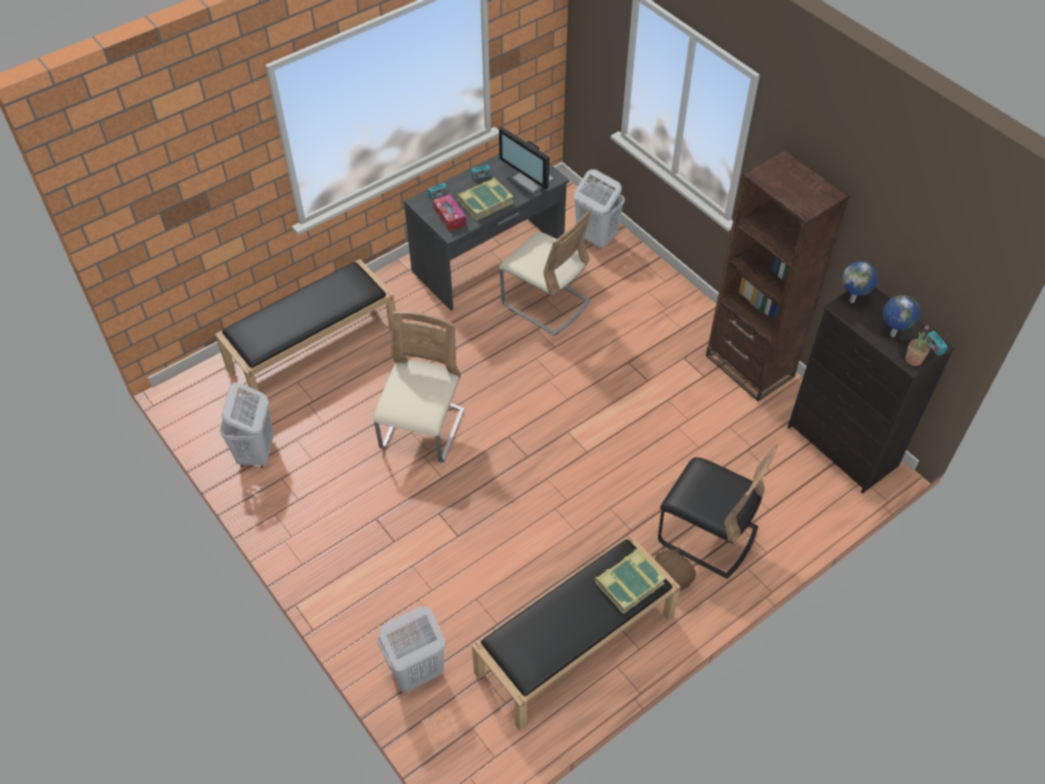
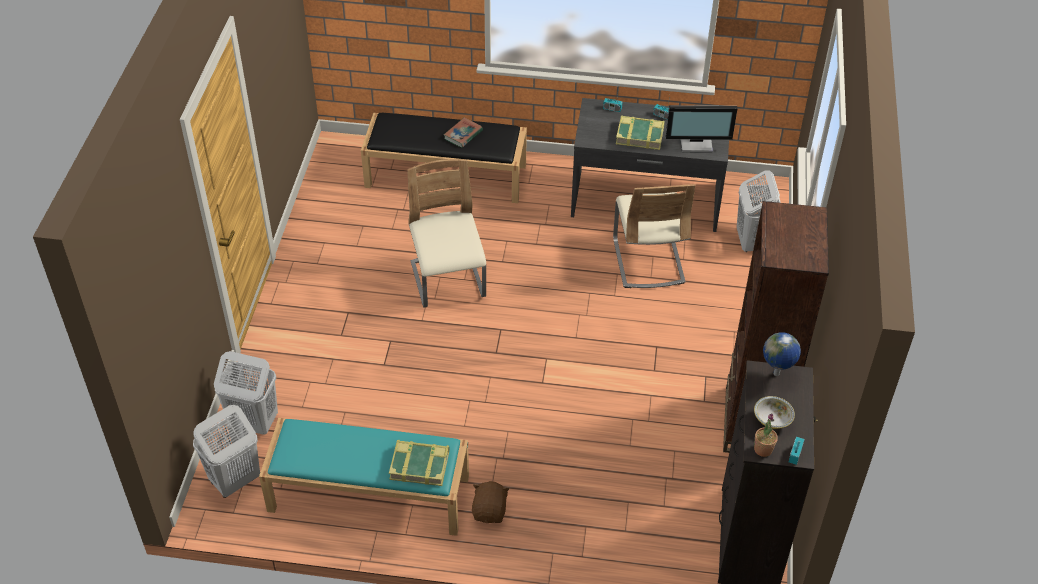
camera: 45 degrees right, 5 degrees down
white laundry basket [219,382,274,468] -> white laundry basket moved to [193,405,260,498]
beige chair [373,311,465,463] -> beige chair turned 75 degrees counterclockwise [407,159,486,308]
tissue box [433,194,466,231] -> none
black bench [472,535,680,731] -> turquoise bench [259,418,469,536]
monitor [499,127,553,194] -> monitor turned 90 degrees counterclockwise [666,105,737,153]
black chair [658,444,778,579] -> none
globe [883,295,920,337] -> bowl [754,396,795,429]
none -> book [444,117,483,148]

